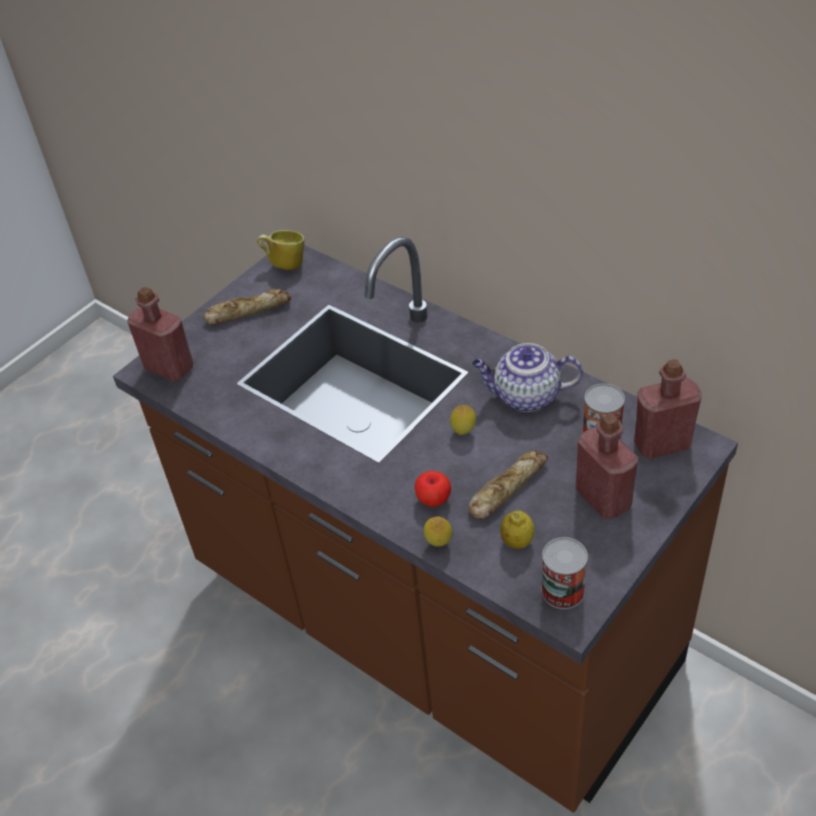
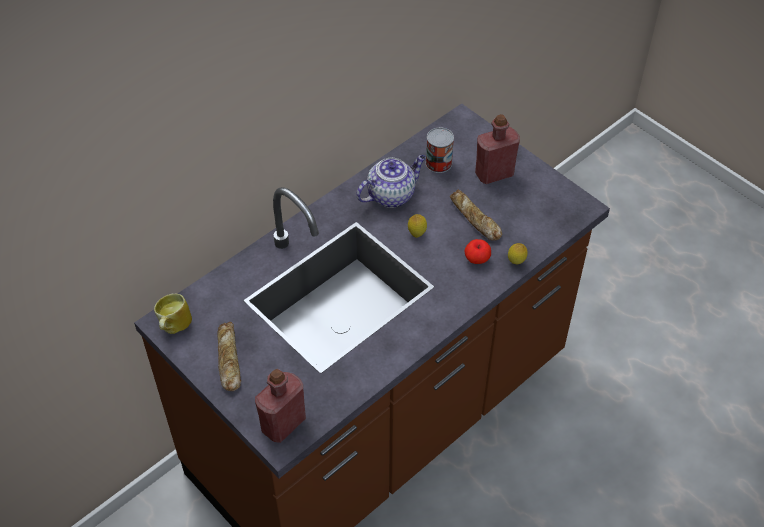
camera: 85 degrees left, 5 degrees up
teapot [472,343,583,412] -> teapot turned 135 degrees counterclockwise [356,155,426,208]
lemon [500,511,534,549] -> none
can [541,537,588,609] -> none
red bottle [634,359,702,459] -> none

